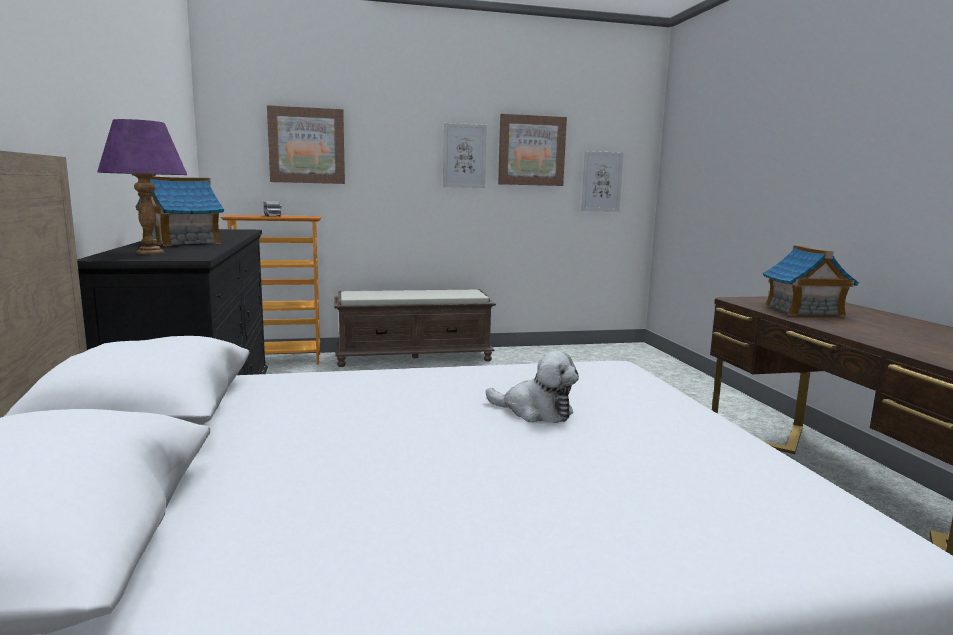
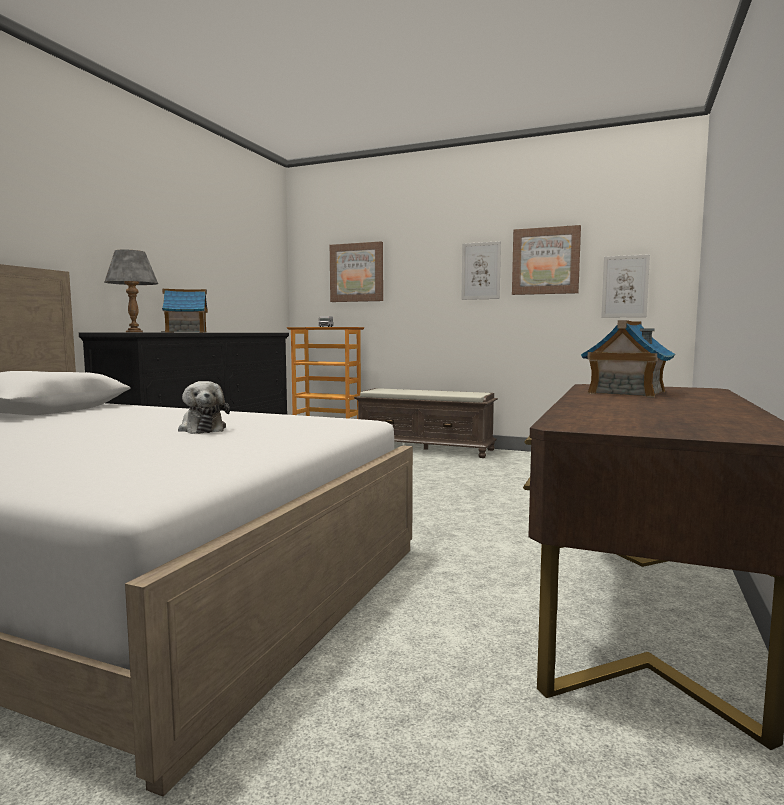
camera: 35 degrees right, 5 degrees down
purple table lamp [97,119,187,254] -> grey table lamp [105,250,158,332]

